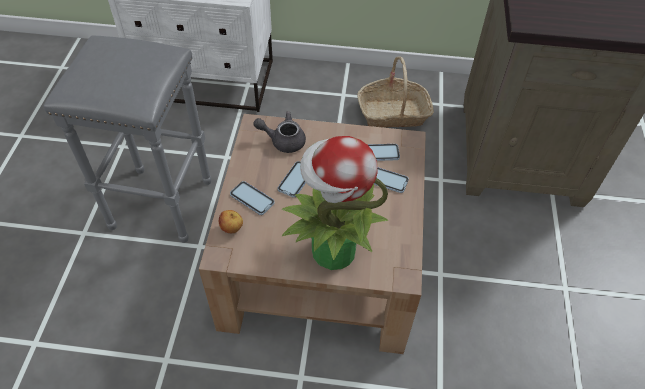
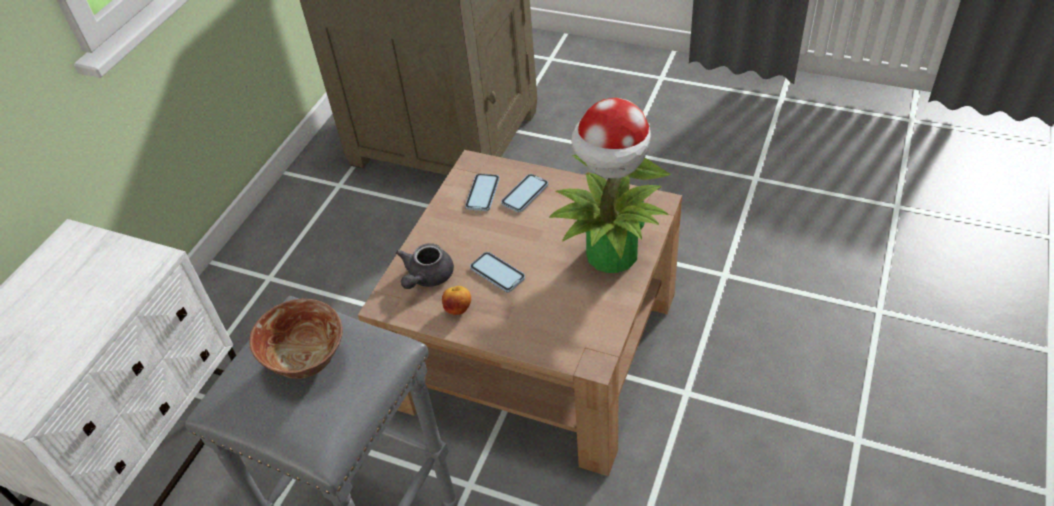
camera: 70 degrees left, 5 degrees down
apple [219,210,243,233] -> apple moved to [442,286,471,315]
phone [230,181,275,215] -> none
basket [357,56,434,128] -> none
none -> bowl [249,299,343,379]

